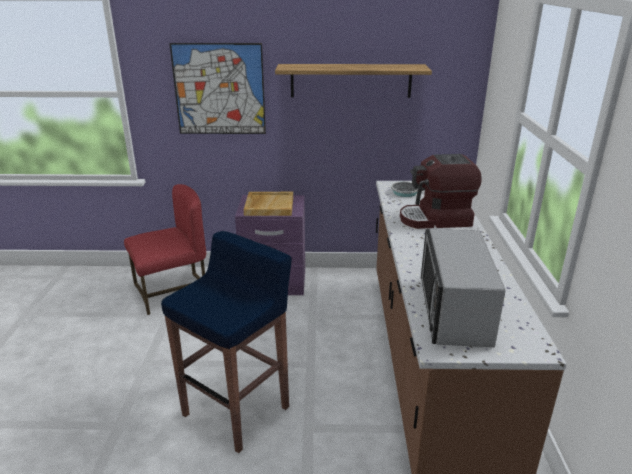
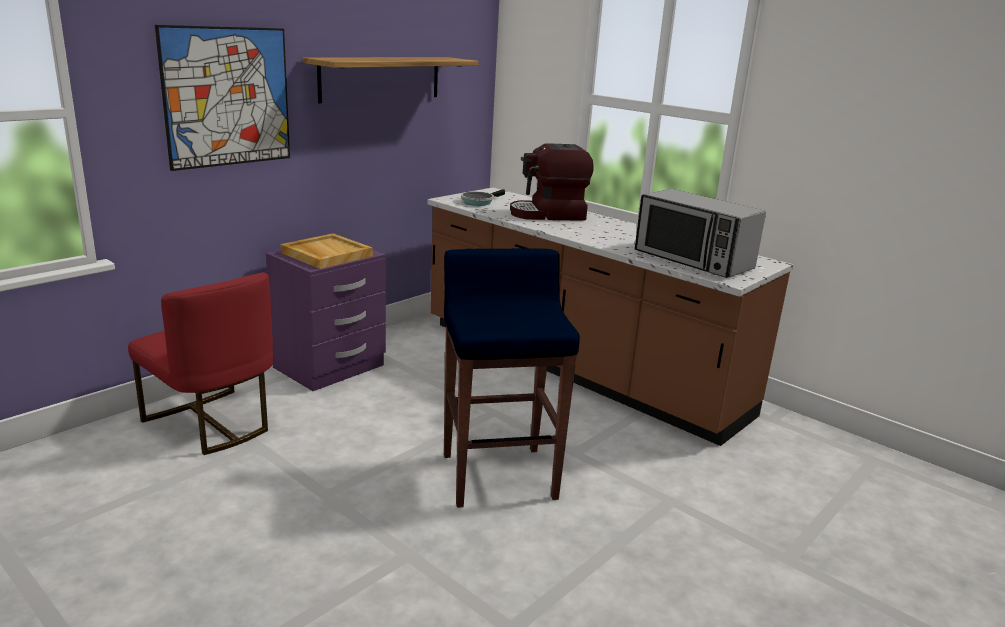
camera: 50 degrees left, 5 degrees down
red chair [124,184,206,315] -> red chair turned 120 degrees clockwise [128,272,273,455]
coffee machine [400,154,481,229] -> coffee machine turned 45 degrees clockwise [510,143,594,221]

